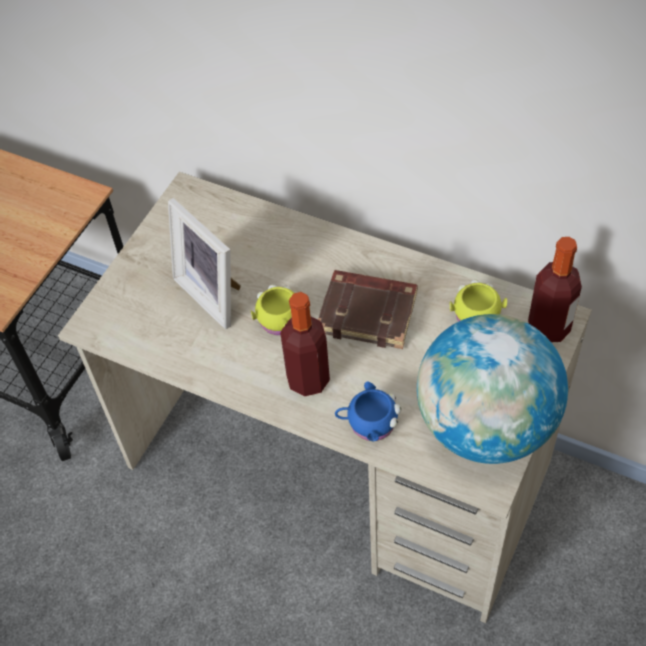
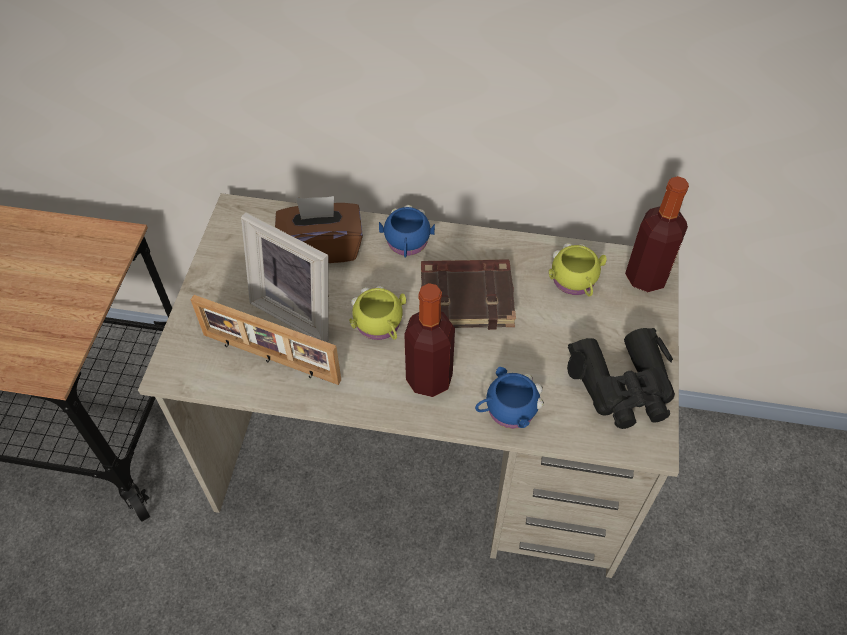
camera: 20 degrees left, 0 degrees up
globe [417,314,568,464] -> black binoculars [567,328,675,429]
none -> picture frame [191,295,341,385]
none -> brown tissue box [275,196,363,263]
none -> blue mug [379,205,435,257]

